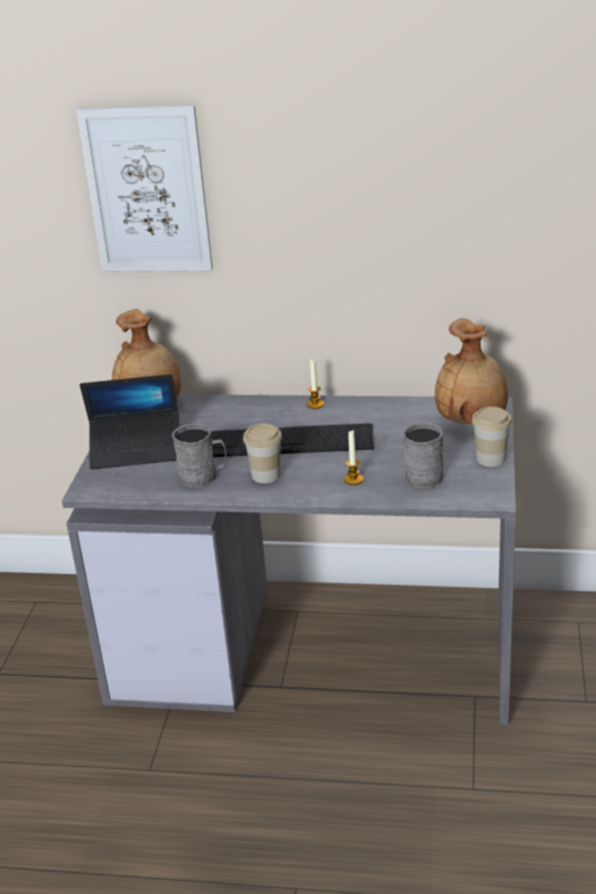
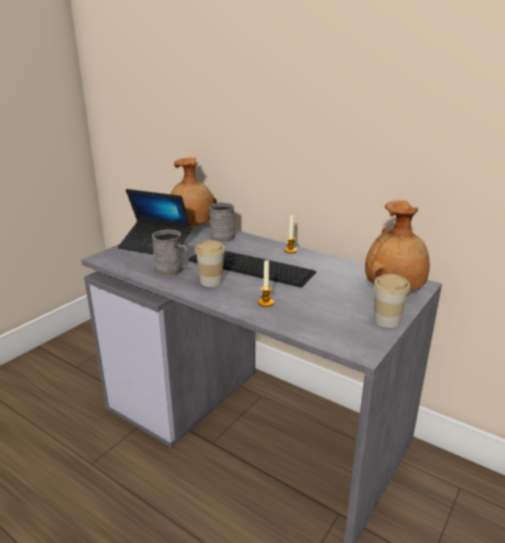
camera: 25 degrees right, 5 degrees down
picture [76,105,213,272] -> none
grey mug [403,423,443,488] -> grey mug moved to [209,203,235,242]

